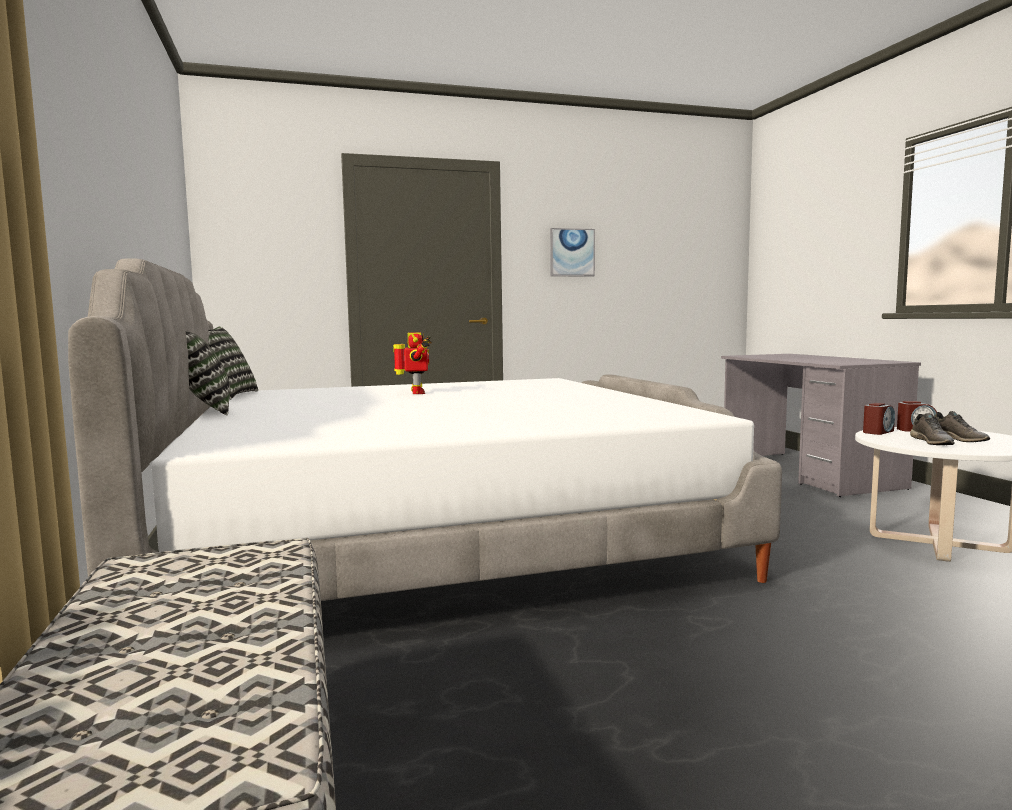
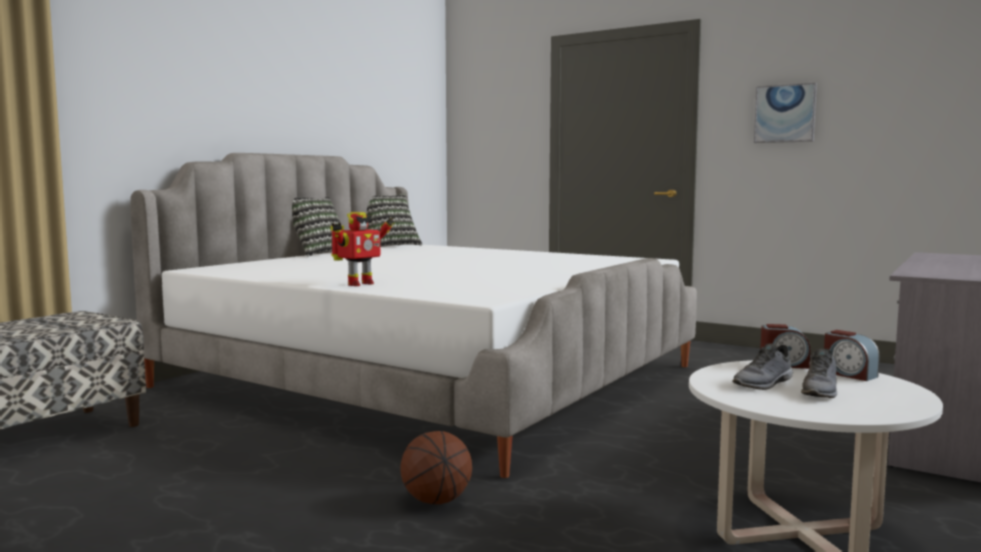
camera: 50 degrees right, 0 degrees up
toy robot [393,332,432,394] -> toy robot moved to [331,212,394,286]
none -> basketball [400,431,472,504]

